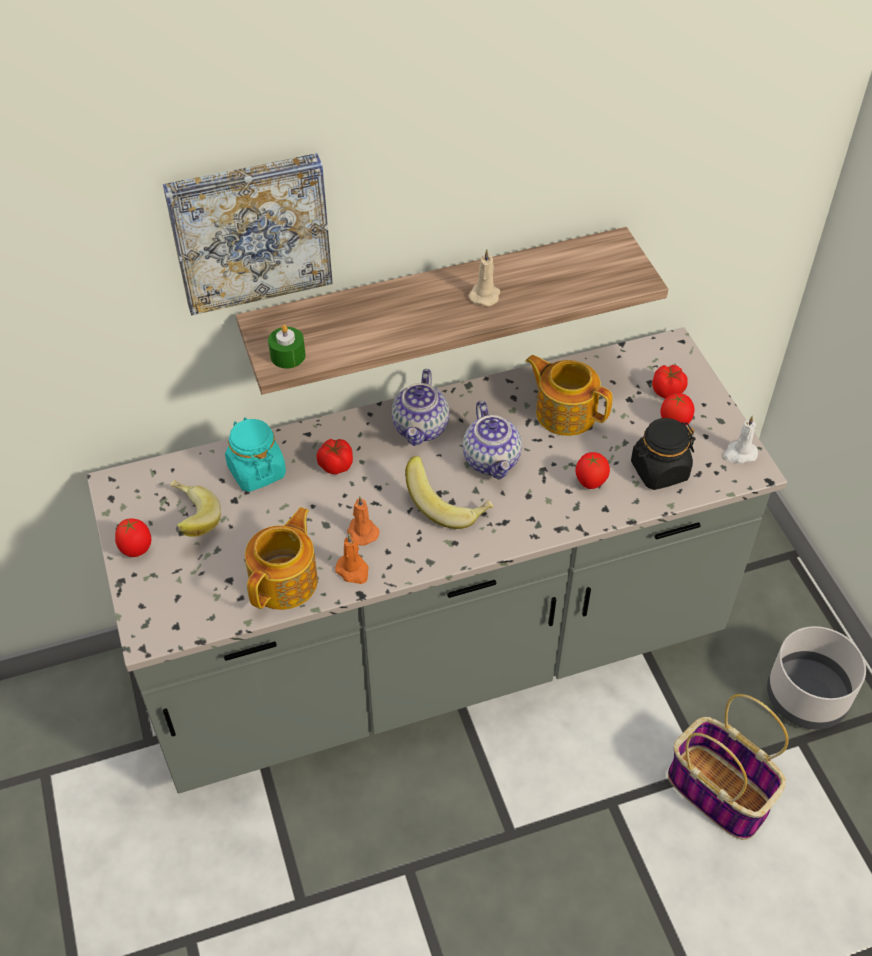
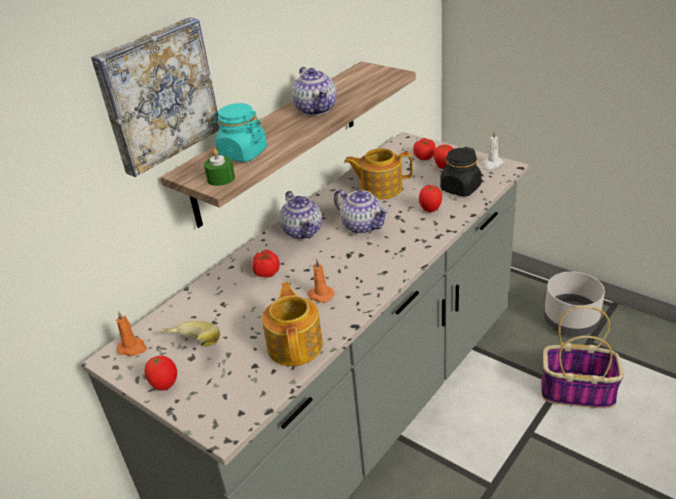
camera: 30 degrees left, 15 degrees down
turquoise jar [225,417,286,492] -> turquoise jar moved to [212,103,267,162]
orange candle [335,534,369,584] -> orange candle moved to [116,311,147,356]
banana [405,456,494,529] -> none
beige candle [469,250,500,306] -> teapot [292,67,337,116]

